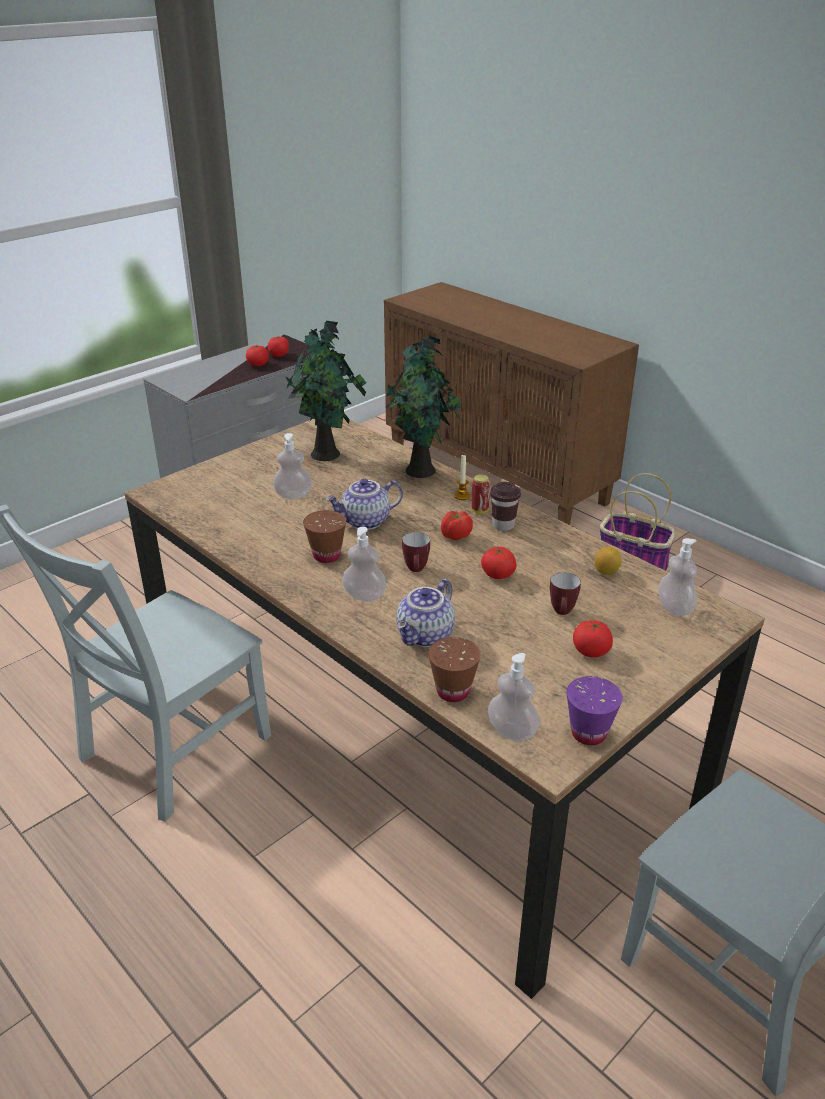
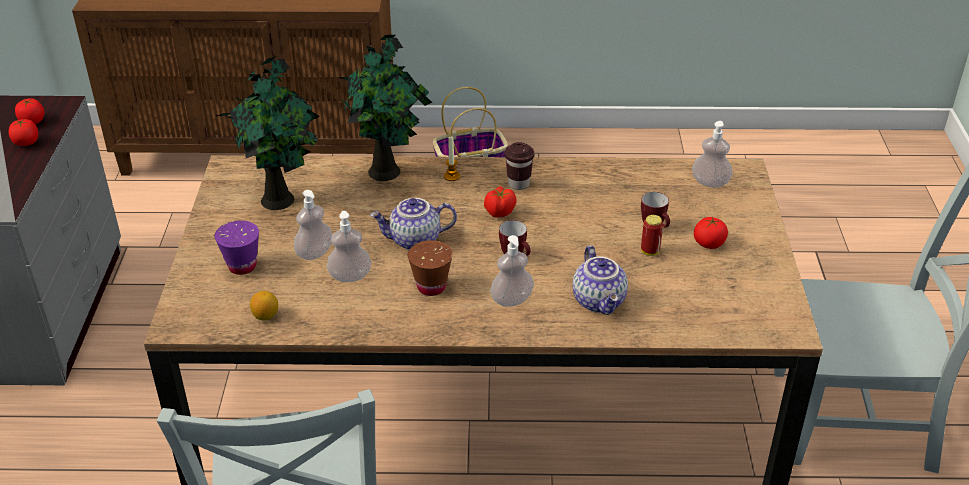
camera: 45 degrees left, 5 degrees up
teapot [326,479,403,530] -> teapot turned 60 degrees clockwise [370,198,457,250]
brown cup [428,637,481,702] -> none
can [471,474,490,514] -> can moved to [641,215,663,256]
tomato [481,547,516,579] -> none
soap dispenser [488,653,540,741] -> soap dispenser moved to [327,211,371,282]
purple cup [566,676,623,745] -> purple cup moved to [215,220,259,275]
lemon [594,547,622,575] -> lemon moved to [250,291,278,321]

